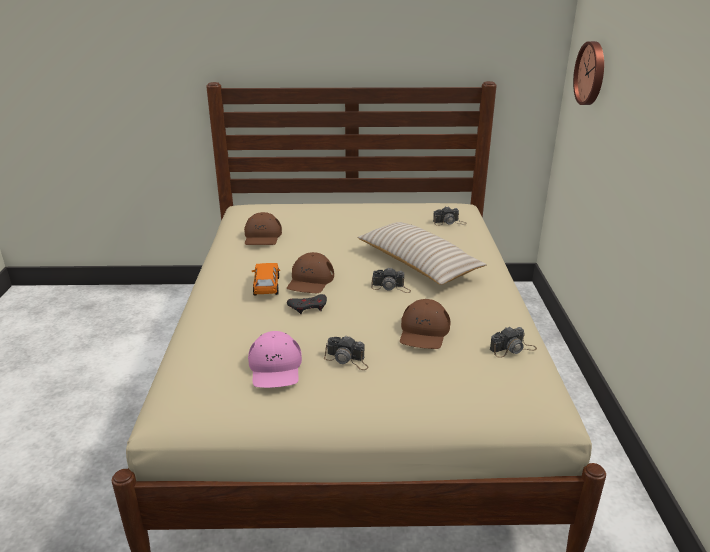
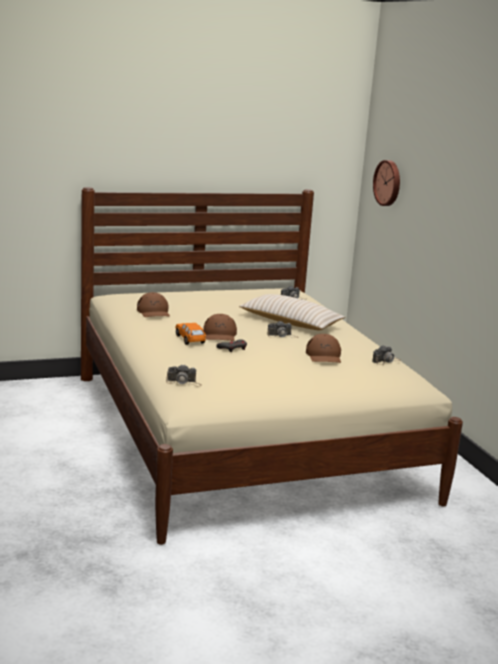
camera: 20 degrees left, 10 degrees down
pink cap [248,331,302,388] -> none
camera [324,336,368,370] -> camera moved to [166,365,202,386]

